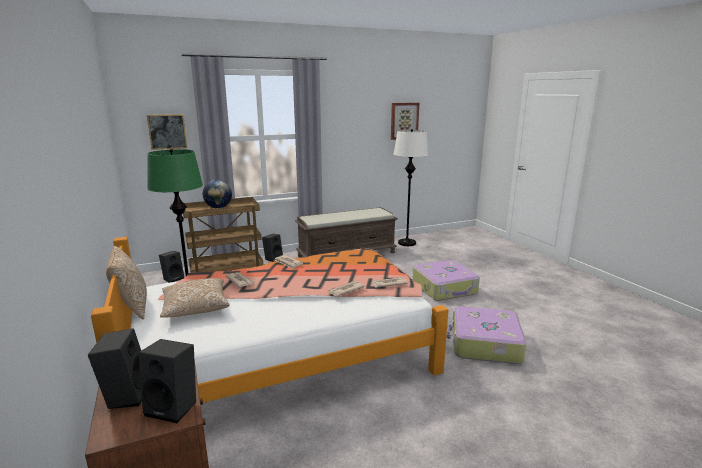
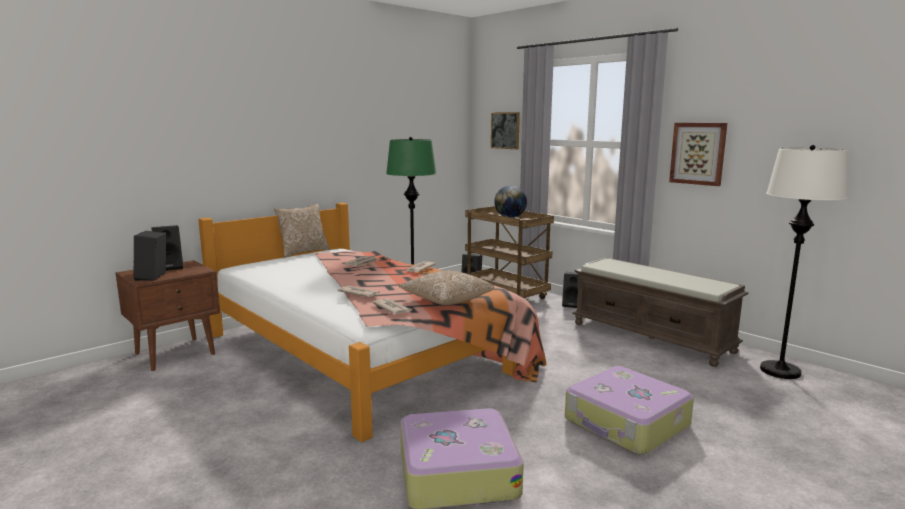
camera: 70 degrees right, 5 degrees down
pillow [160,278,230,318] -> pillow moved to [398,271,494,305]
picture [391,103,419,140] -> picture moved to [669,123,727,186]

